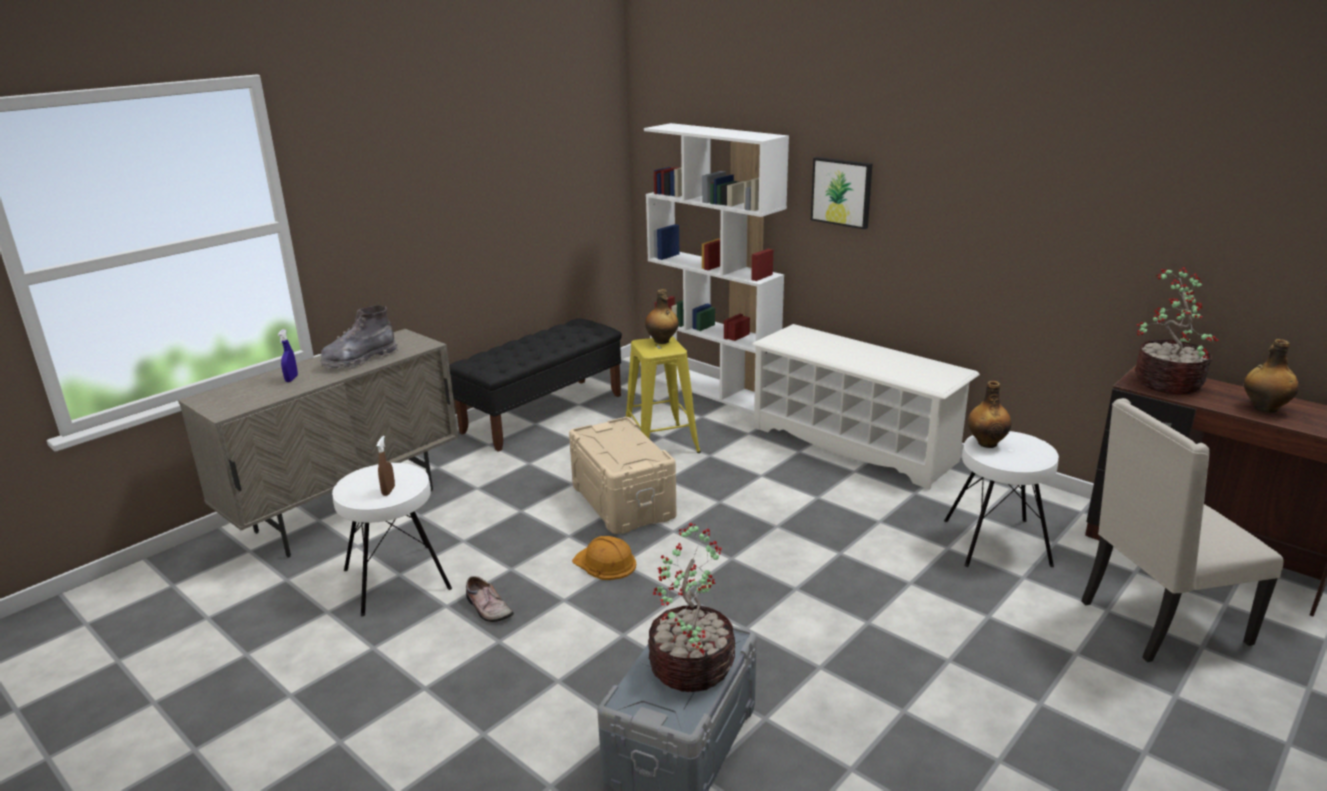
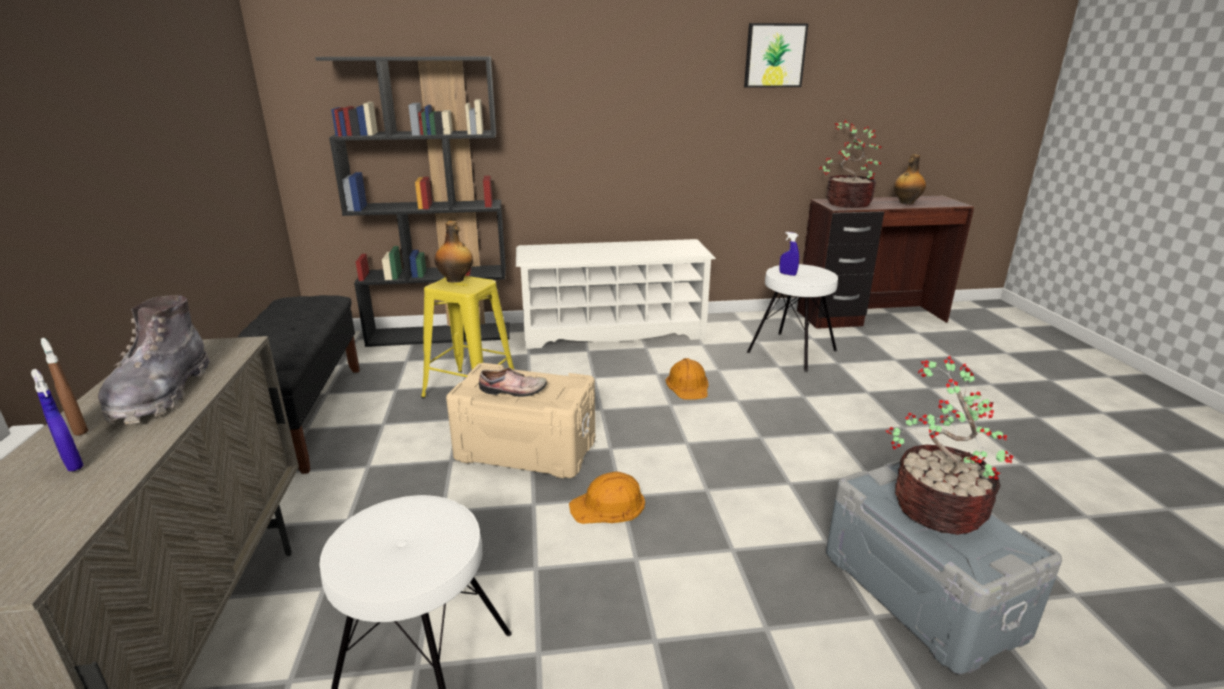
camera: 50 degrees left, 0 degrees up
brown spray bottle [377,436,395,496] -> brown spray bottle moved to [41,338,88,436]
shoe [466,576,514,622] -> shoe moved to [479,367,547,397]
white bookcase [644,123,789,413] -> black bookcase [315,57,510,347]
picture [811,157,872,229] -> picture moved to [744,23,808,88]
bottle [968,381,1011,448] -> blue spray bottle [780,232,799,276]
beige chair [1081,398,1284,662] -> none
none -> orange hard hat [666,358,709,400]

